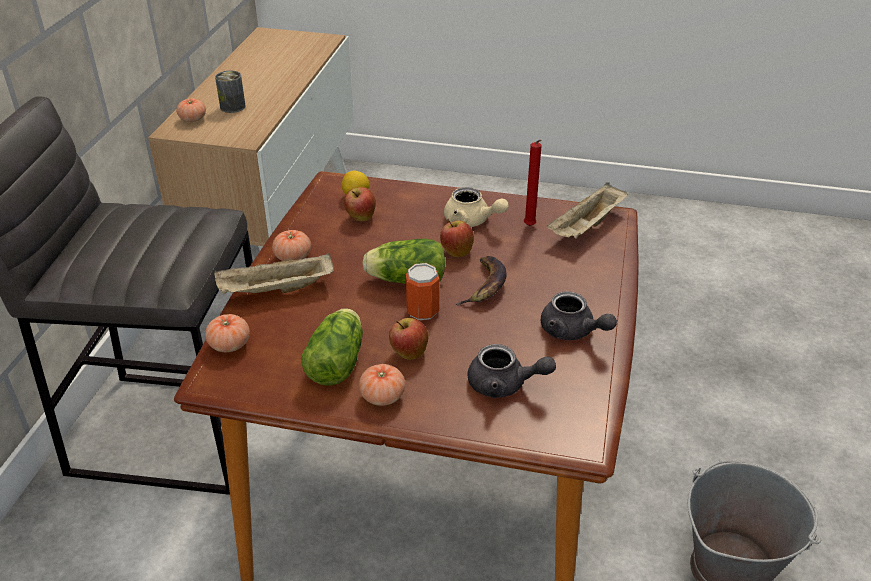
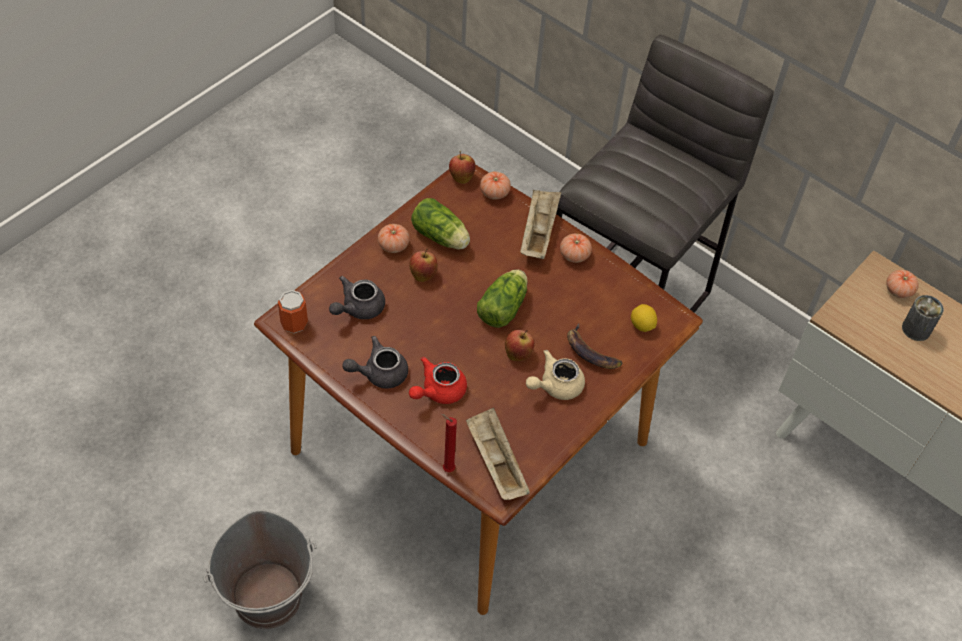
camera: 115 degrees right, 15 degrees up
apple [344,187,376,221] -> apple moved to [449,151,476,184]
can [406,263,439,320] -> can moved to [278,290,308,333]
banana [455,256,506,306] -> banana moved to [567,323,622,369]
red candle [524,140,542,226] -> red candle moved to [440,413,457,472]
none -> red teapot [409,357,467,404]

